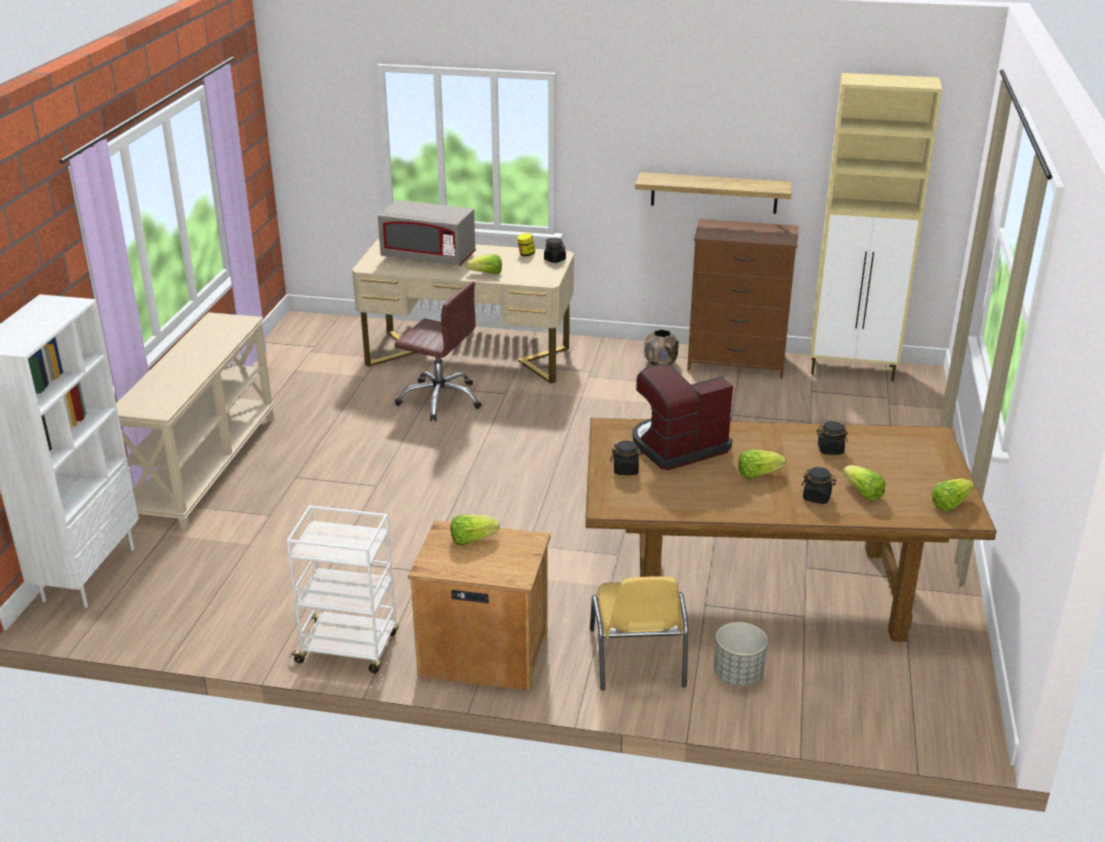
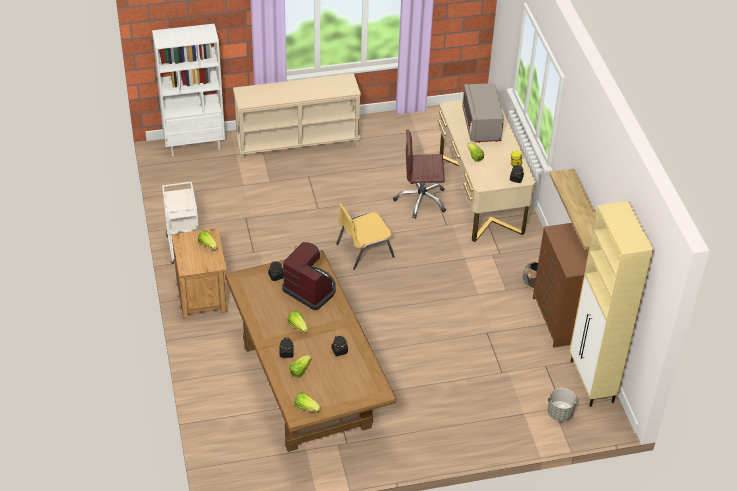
camera: 65 degrees right, 15 degrees up
brown office chair [394,281,482,421] -> brown office chair turned 90 degrees clockwise [393,129,446,219]
yellow chair [590,576,688,690] -> yellow chair moved to [336,203,395,270]
grey planter [714,622,768,686] -> grey planter moved to [548,388,577,422]

